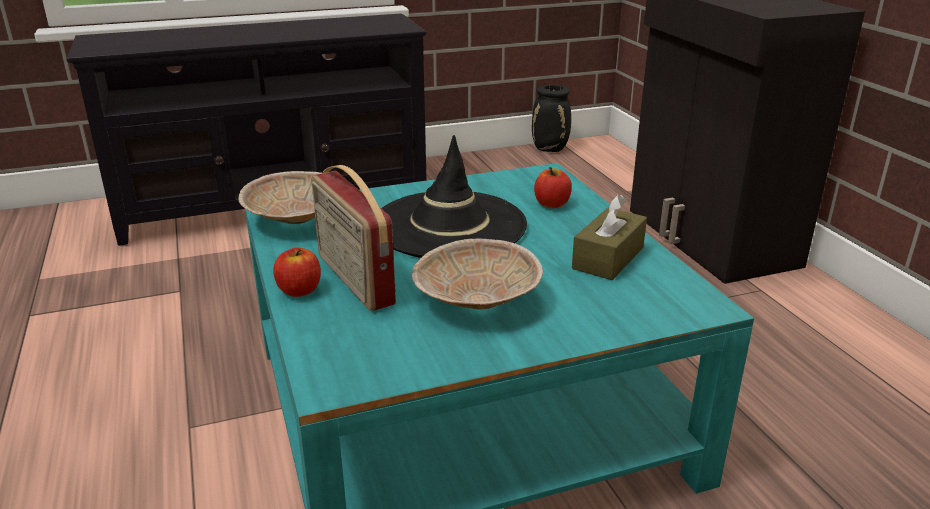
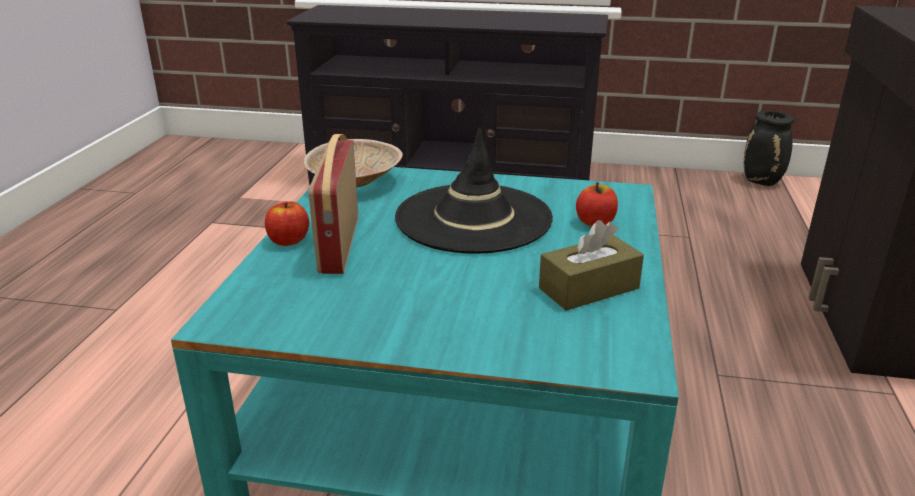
camera: 30 degrees right, 0 degrees up
beige bowl [412,238,543,309] -> none

